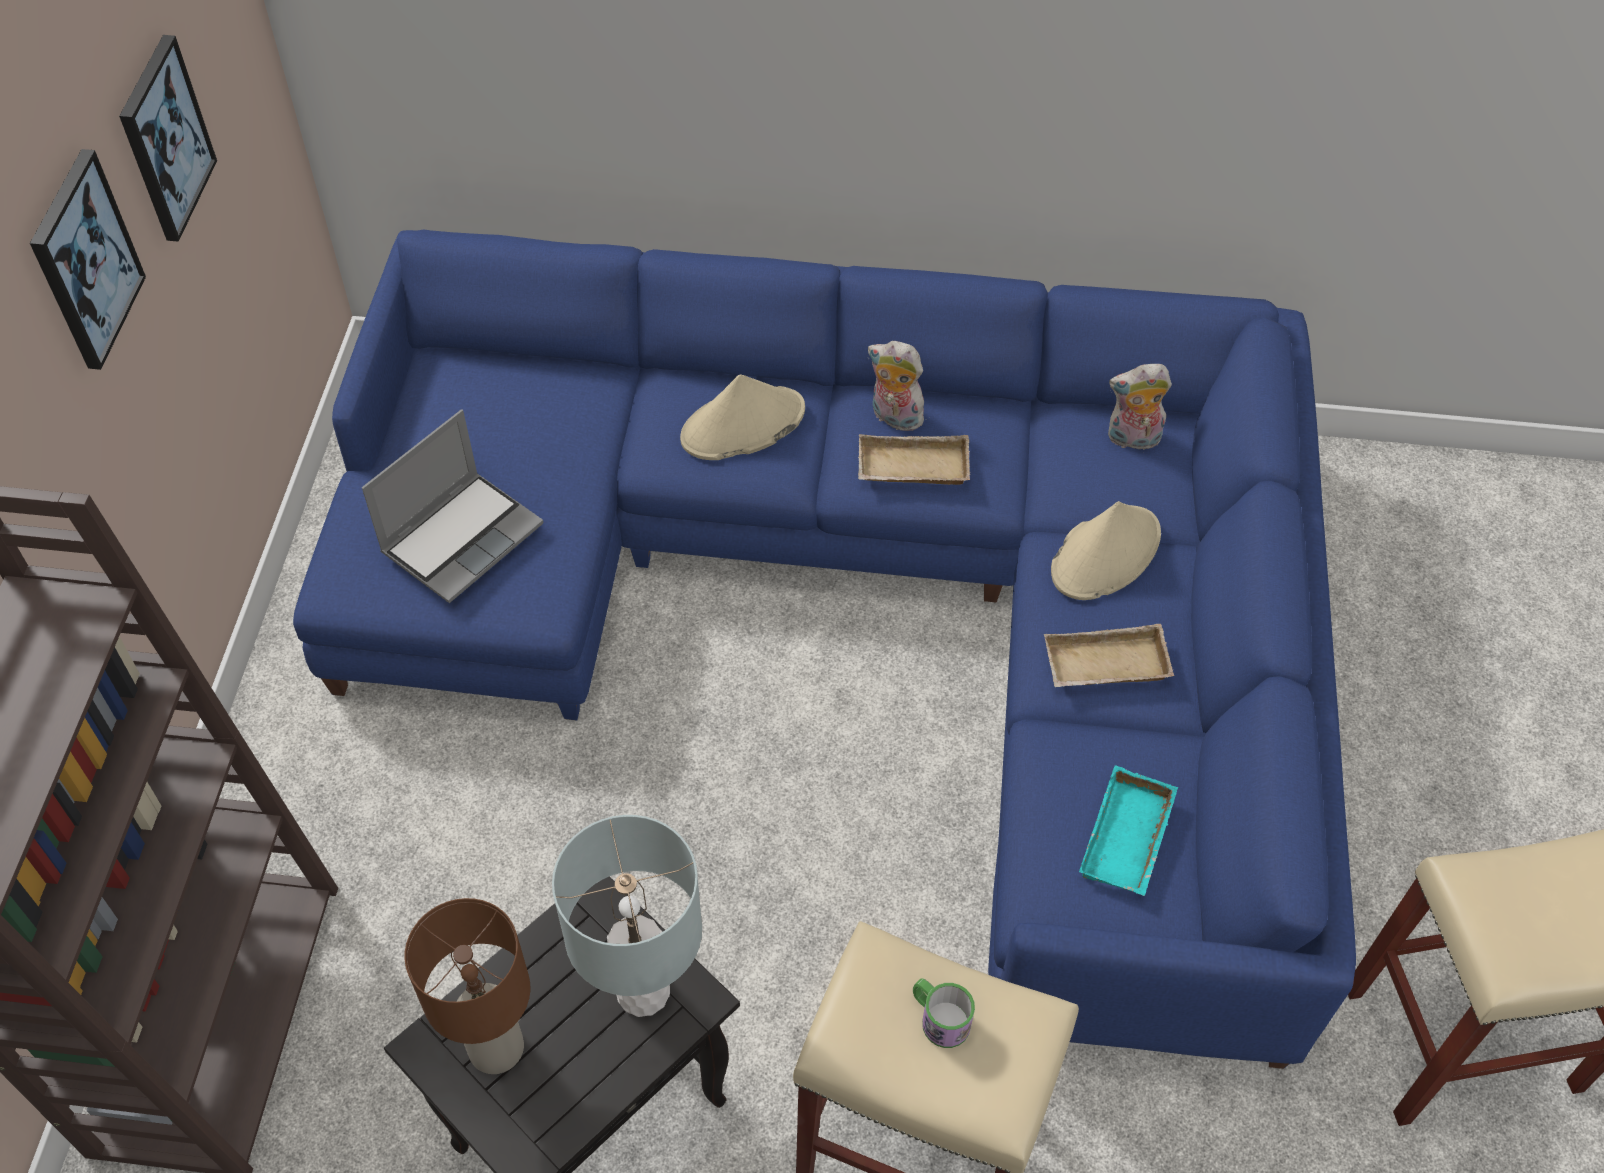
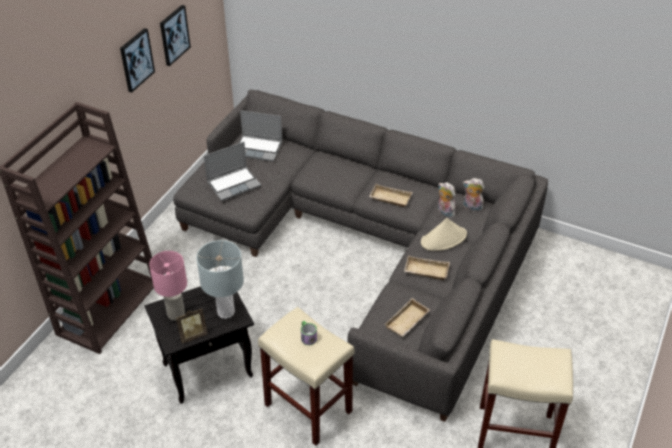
camera: 20 degrees right, 10 degrees down
blue sofa [293,229,1356,1069] -> grey sofa [173,90,548,422]
brown table lamp [405,898,530,1074] -> pink table lamp [149,251,187,321]
beige hat [680,374,805,460] -> none
plush toy [868,341,924,431] -> plush toy moved to [438,182,456,218]
turquoise tray [1079,765,1178,896] -> beige tray [385,298,430,337]
none -> picture frame [176,309,208,343]
none -> laptop [239,110,283,162]

